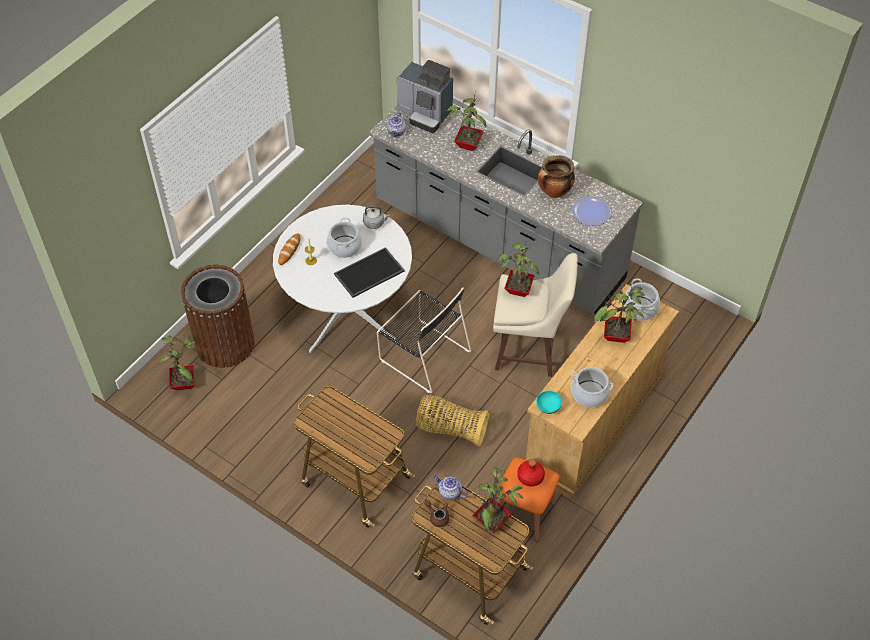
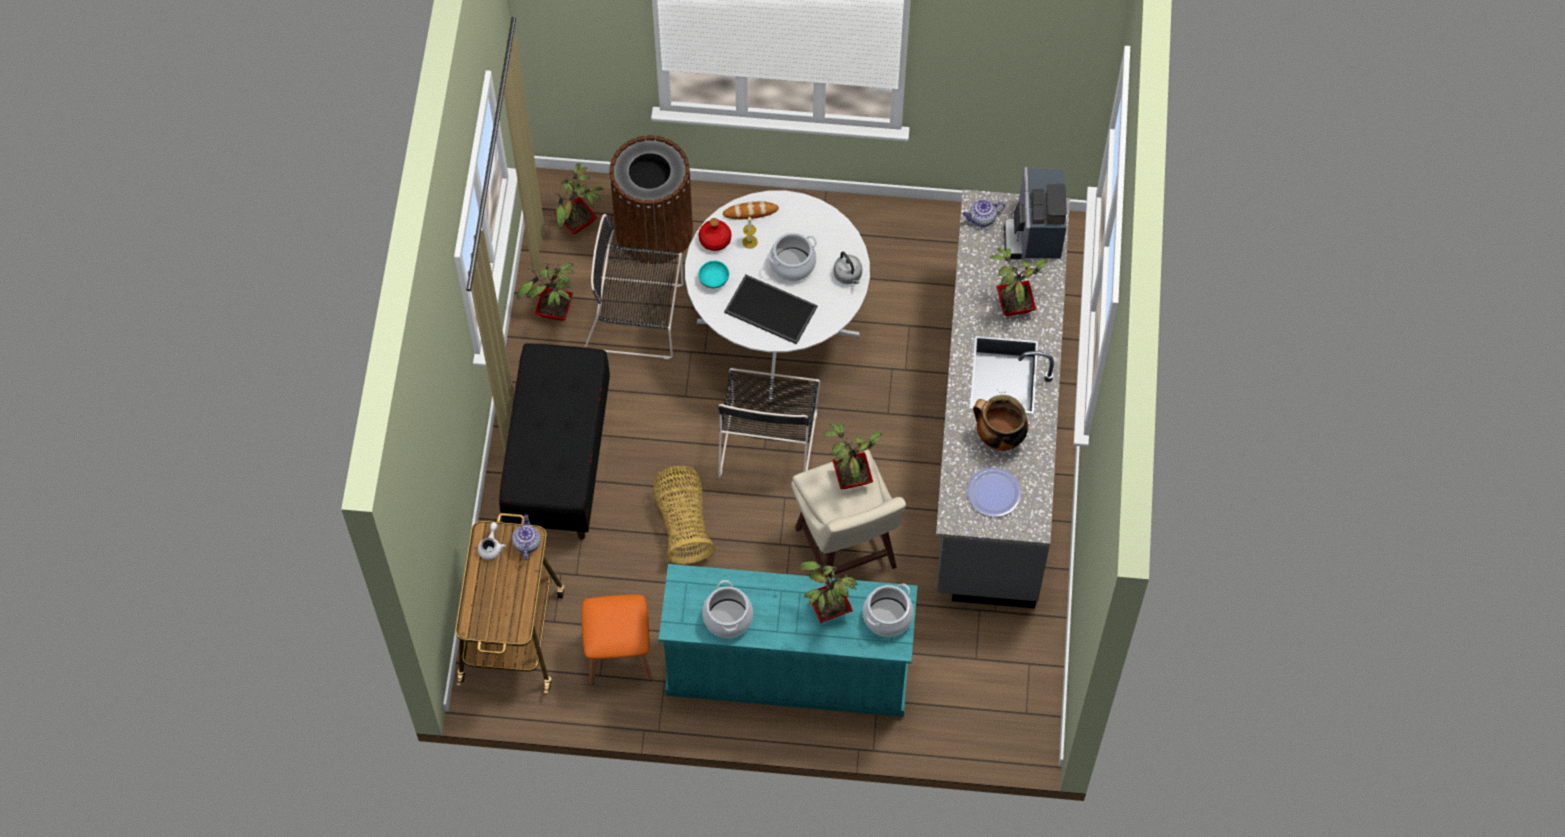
camera: 60 degrees right, 10 degrees up
cart [293,386,415,528] -> black bench [499,343,610,540]
brown teapot [424,500,449,527] -> white teapot [478,523,506,560]
potted plant [472,467,523,533] -> potted plant moved to [517,260,575,321]
red bottle [517,459,545,486] -> red bottle moved to [698,218,731,251]
beige dresser [526,284,679,499] -> turquoise dresser [659,564,917,717]
turquoise bowl [536,391,562,414] -> turquoise bowl moved to [698,261,729,289]
none -> black chair [585,214,684,359]

